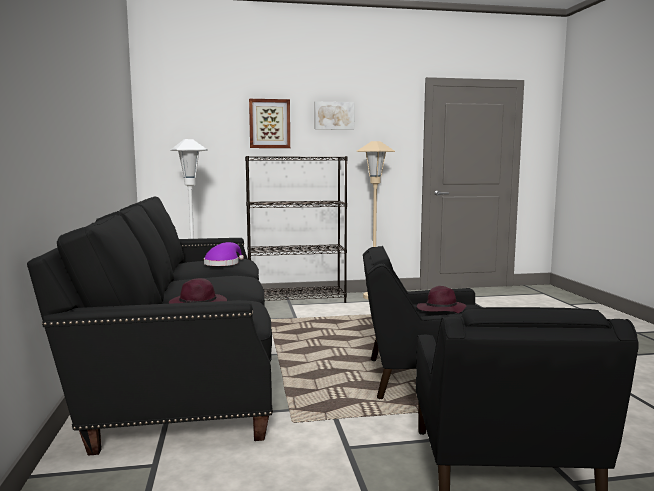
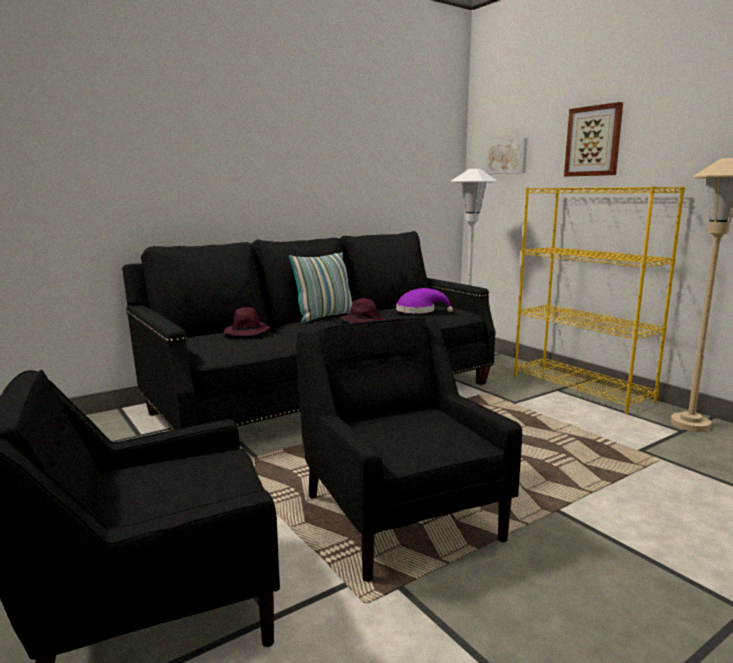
camera: 65 degrees right, 5 degrees up
black bookcase [245,156,347,303] -> yellow bookcase [514,186,685,414]
picture [315,101,355,130] -> picture moved to [485,138,528,174]
purple hat [417,286,467,313] -> purple hat moved to [340,298,387,323]
none -> pillow [289,252,352,323]

